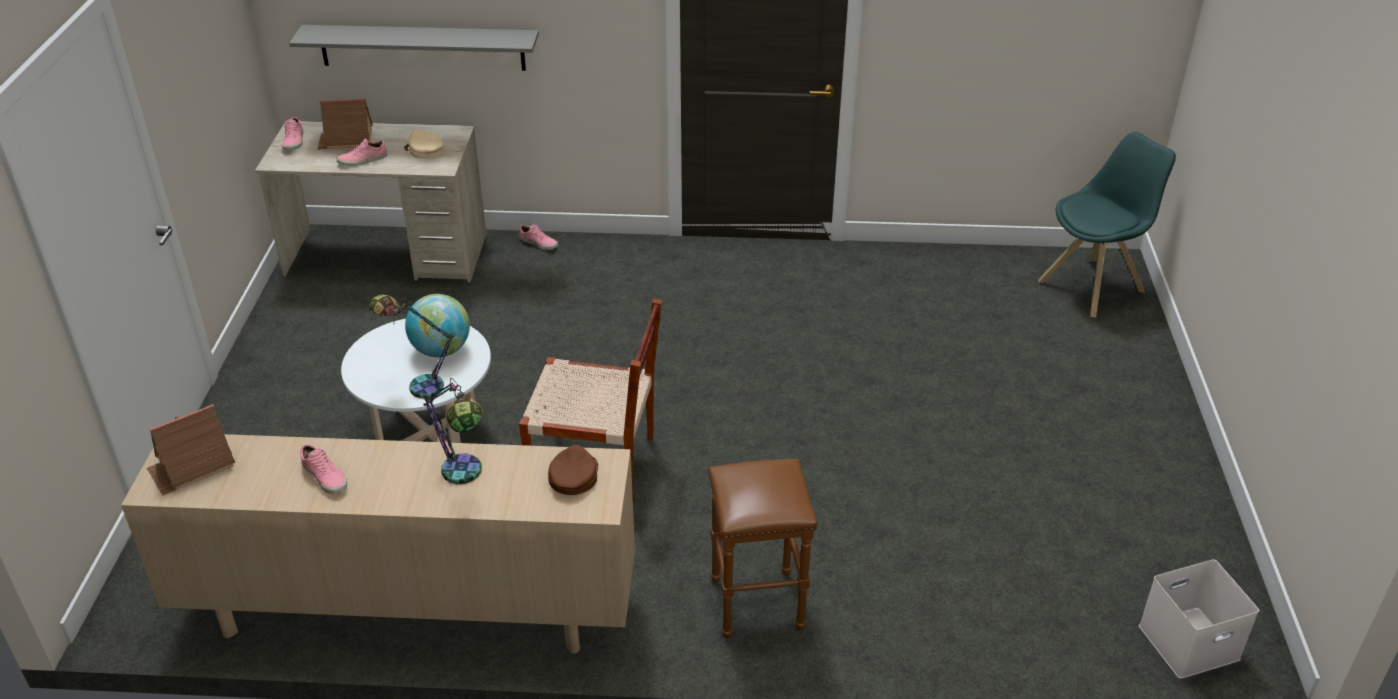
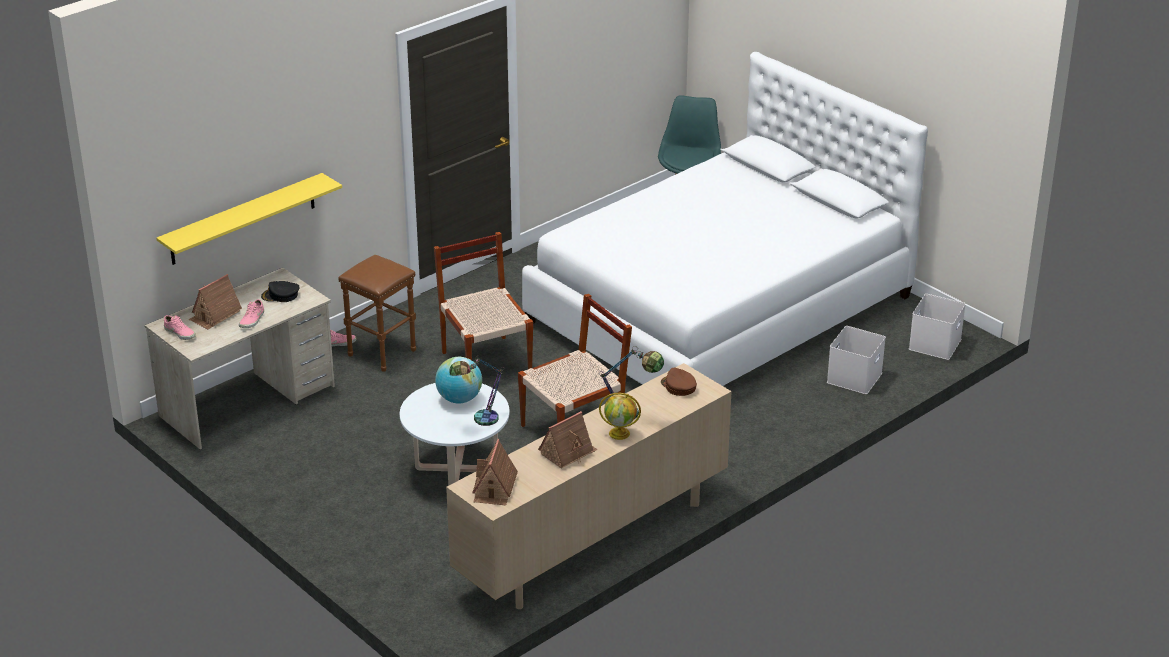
camera: 45 degrees left, 5 degrees down
grey shelf [289,25,539,71] -> yellow shelf [156,173,342,265]
pink shoe [300,444,347,494] -> toy house [538,411,598,469]
beige cap [404,130,444,159] -> black cap [261,281,299,302]
brown stool [708,459,817,639] -> brown stool moved to [338,255,416,372]
none -> chair [434,232,533,369]
none -> white bed [522,52,928,386]
none -> globe [599,393,641,440]
none -> white storage box [827,326,886,394]

